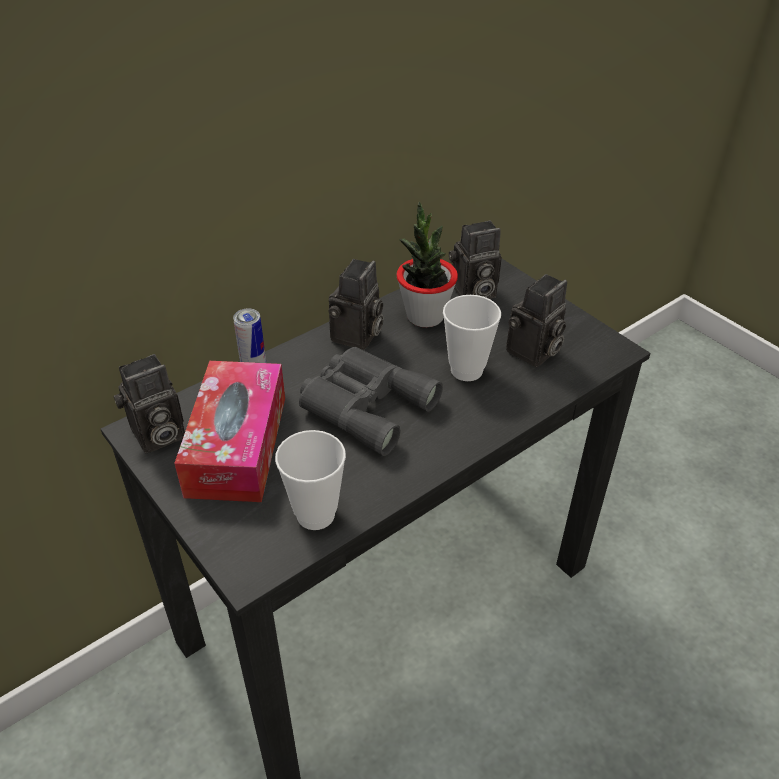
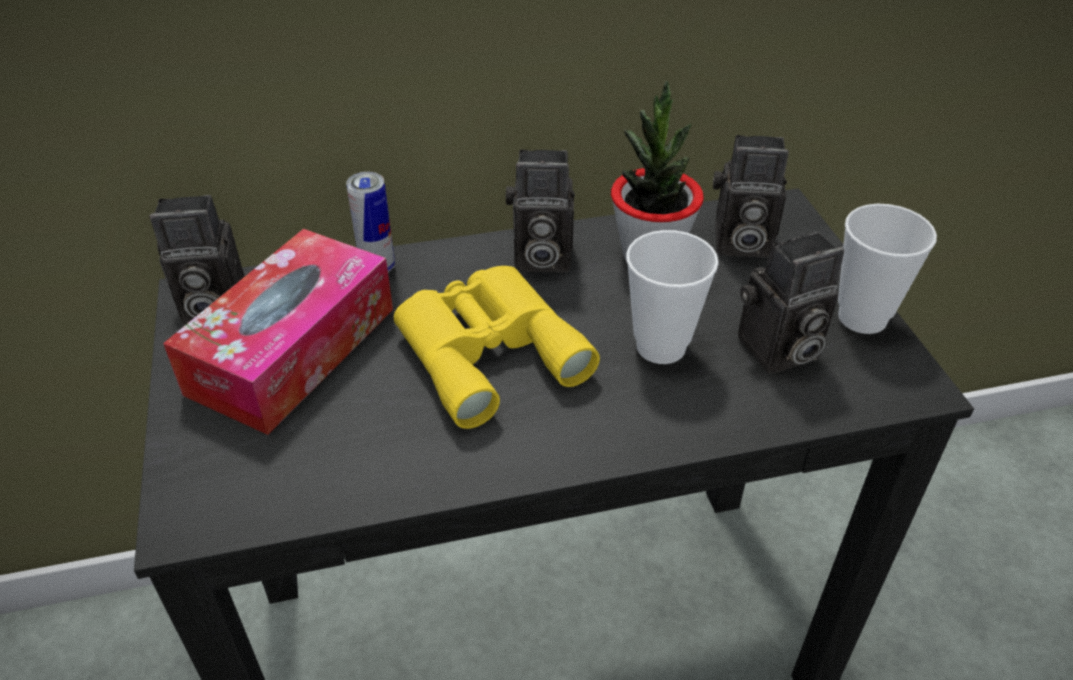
camera: 25 degrees right, 0 degrees up
cup [275,430,346,530] -> cup moved to [838,204,937,334]
grey binoculars [299,347,443,456] -> yellow binoculars [394,266,600,429]
camera [328,259,384,350] -> camera turned 45 degrees clockwise [506,149,575,273]

